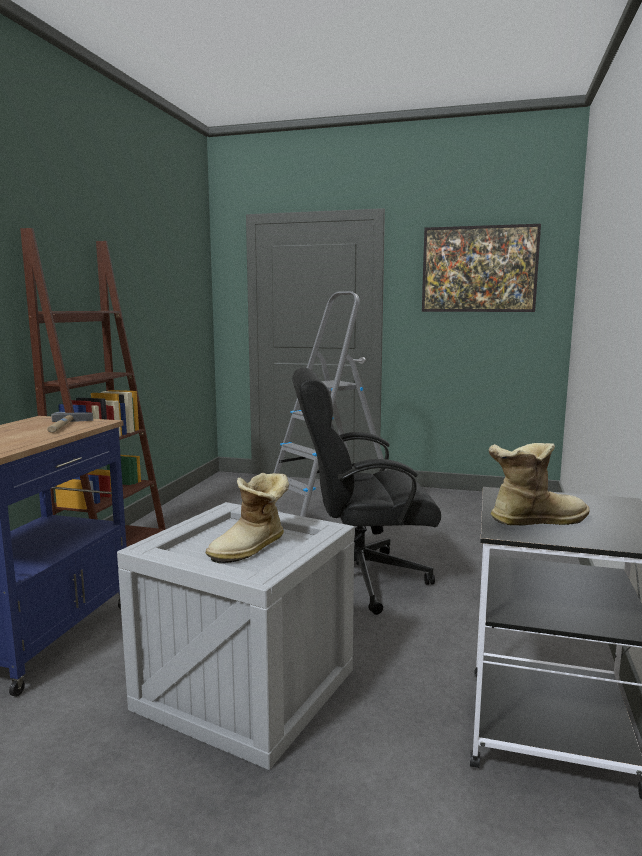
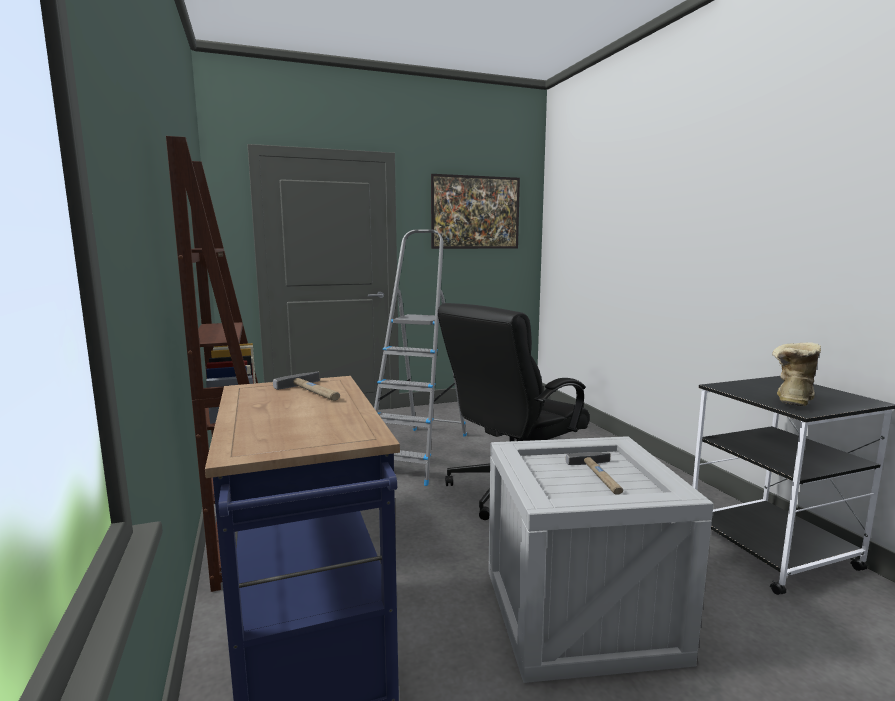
camera: 35 degrees left, 0 degrees up
boot [206,473,289,564] -> hammer [566,452,623,495]

